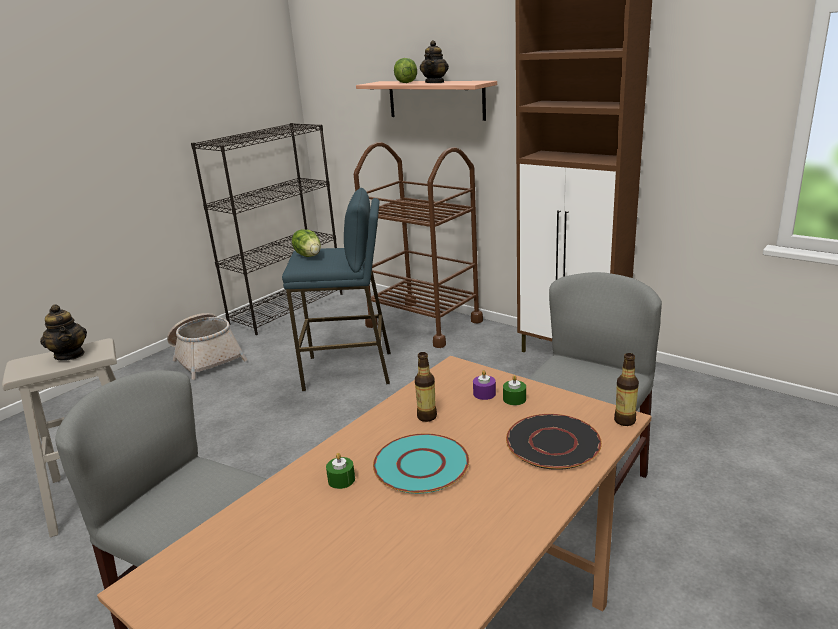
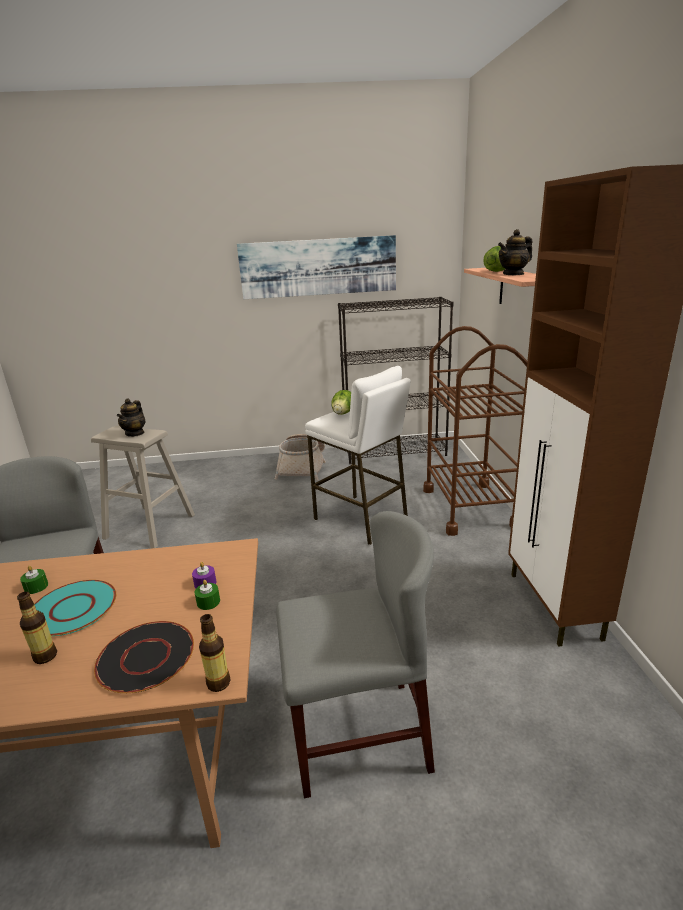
camera: 45 degrees right, 0 degrees up
blue stool [282,188,391,391] -> white stool [305,366,411,545]
bottle [415,352,437,422] -> bottle moved to [17,592,57,664]
none -> picture [237,235,396,299]

